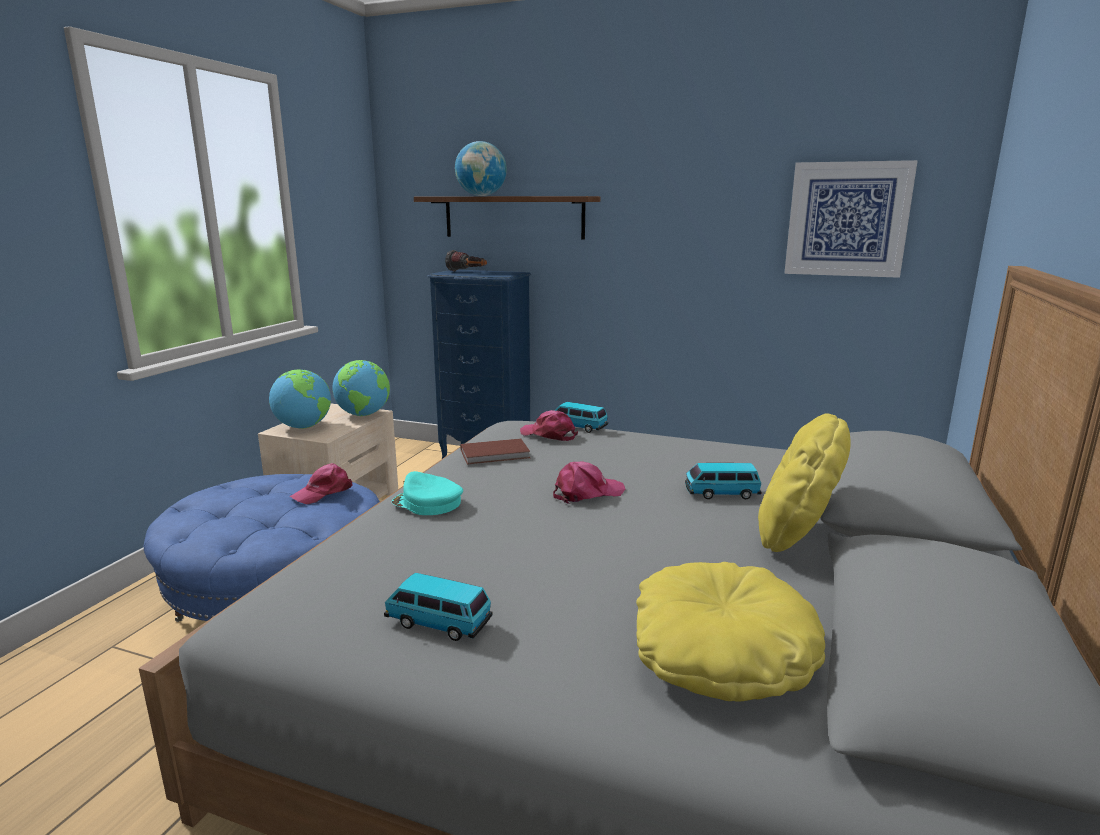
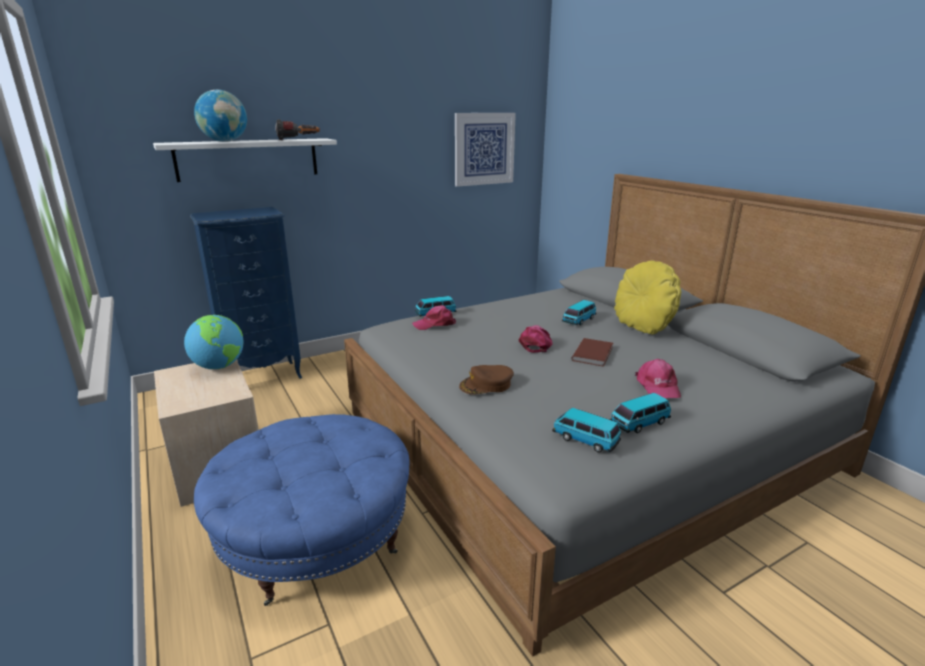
camera: 50 degrees left, 5 degrees up
globe [269,369,331,429] -> none
pink cap [290,463,353,504] -> pink cap moved to [635,359,681,398]
turquoise cap [391,471,463,515] -> brown cap [459,365,514,395]
brown shelf [414,196,600,239] -> white shelf [153,138,337,182]
flashlight [445,250,487,271] -> flashlight moved to [276,119,320,140]
brown book [460,439,530,465] -> brown book moved to [571,338,613,367]
yellow pillow [636,562,825,702] -> none
none -> toy car [552,408,621,453]

